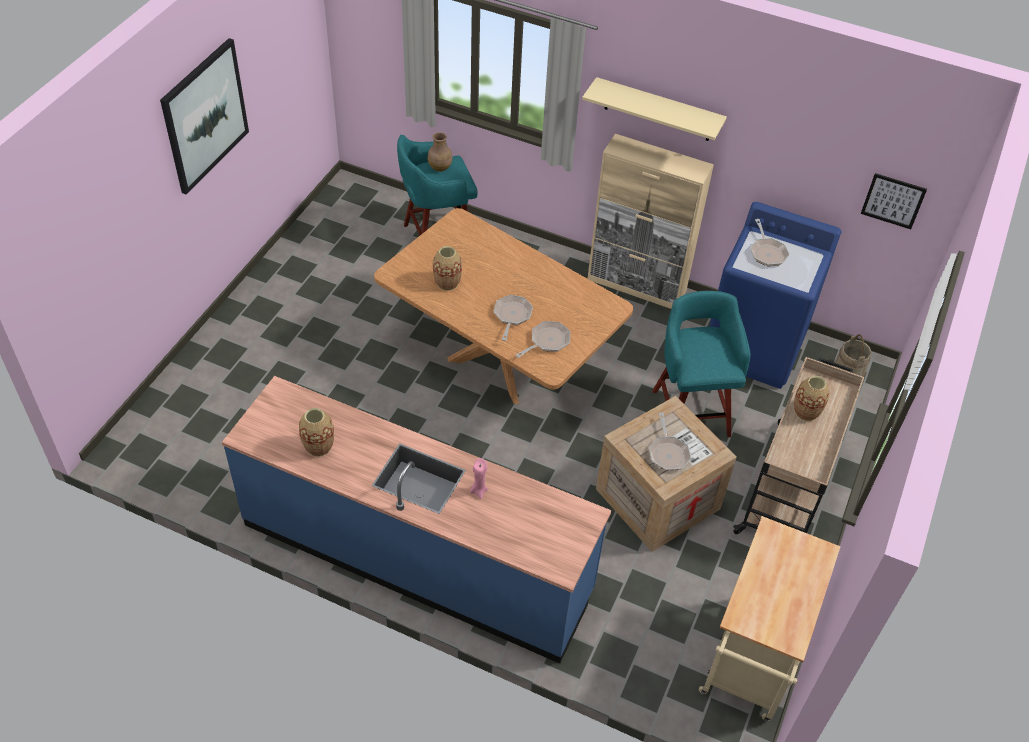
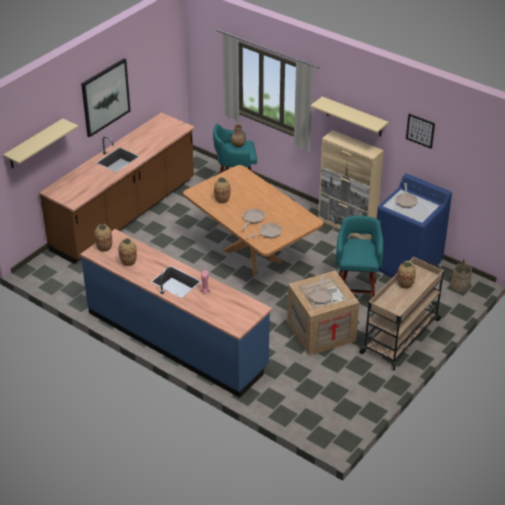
camera: 15 degrees right, 10 degrees down
beige cart [699,516,841,722] -> none
picture [861,173,927,229] -> picture moved to [406,114,435,149]
none -> beige shelf [3,118,78,168]
none -> brown counter [39,113,195,264]
none -> vase [94,224,112,252]

